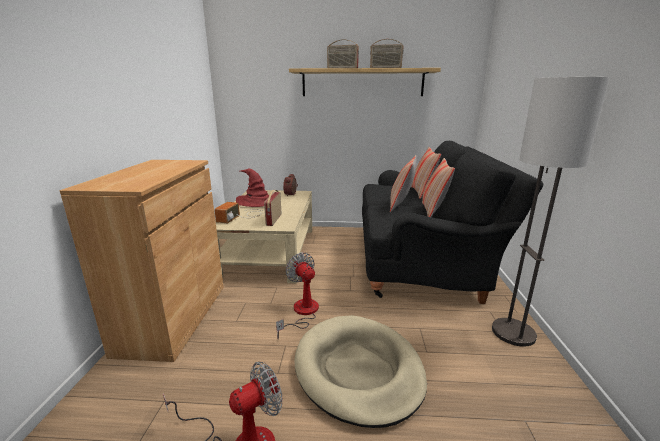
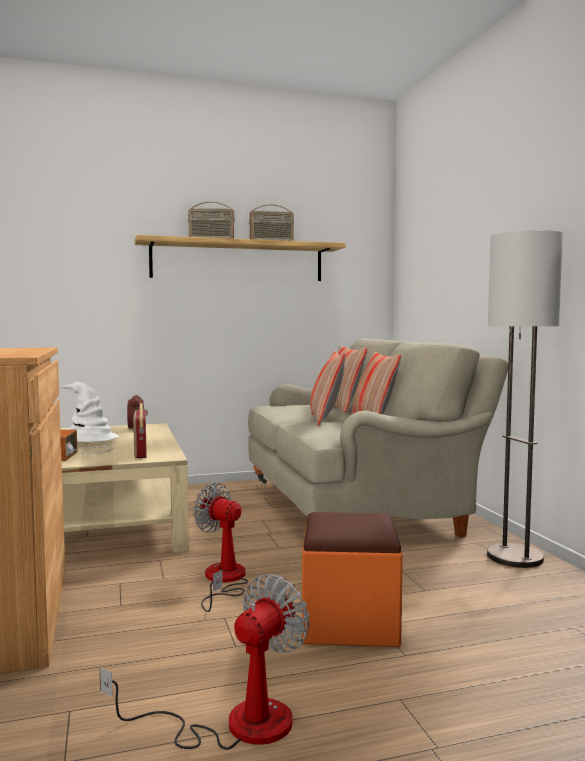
camera: 20 degrees left, 15 degrees down
red hat [236,168,269,207] -> white hat [59,382,119,442]
beige dog bed [294,315,427,428] -> orange ottoman [302,512,403,647]
black sofa [362,141,543,304] -> beige sofa [248,338,508,537]

